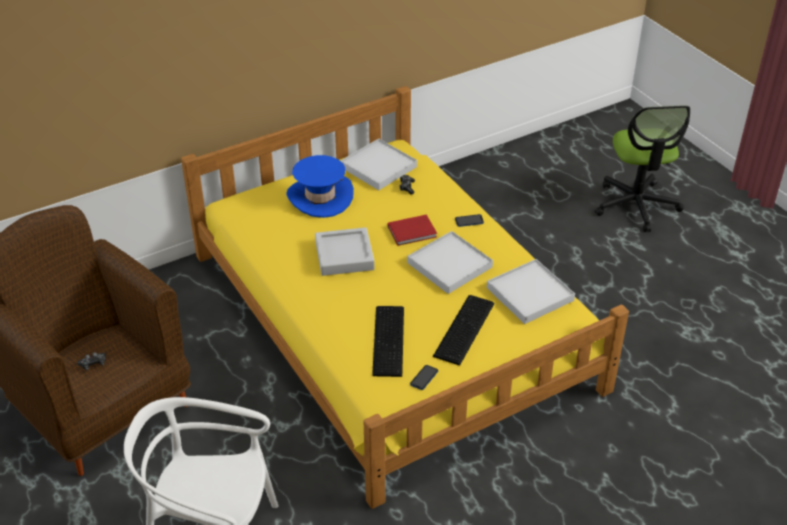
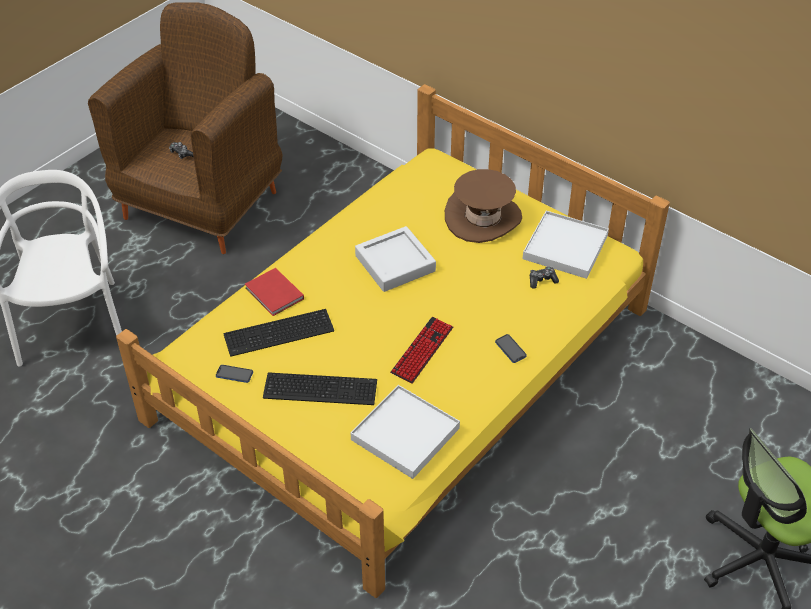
camera: 70 degrees right, 5 degrees up
blue hat [286,155,354,218] -> brown hat [445,169,522,243]
red book [388,214,437,246] -> red book moved to [245,268,304,316]
white tray [407,231,493,294] -> keyboard [390,317,453,384]

